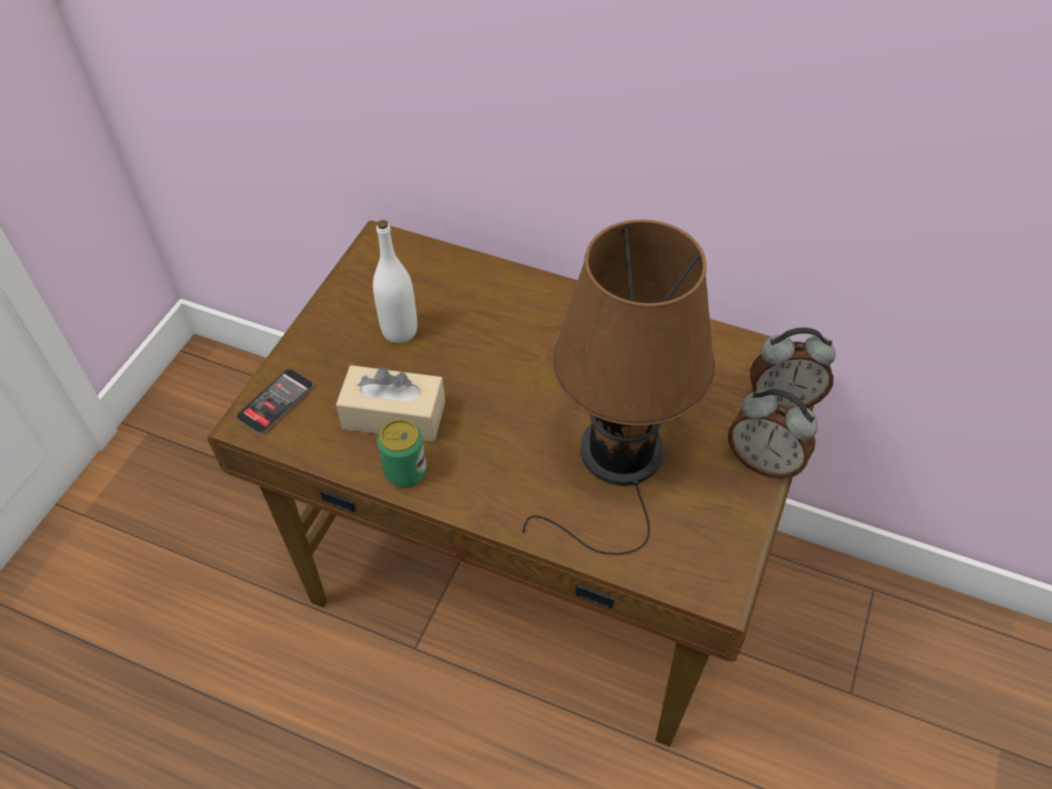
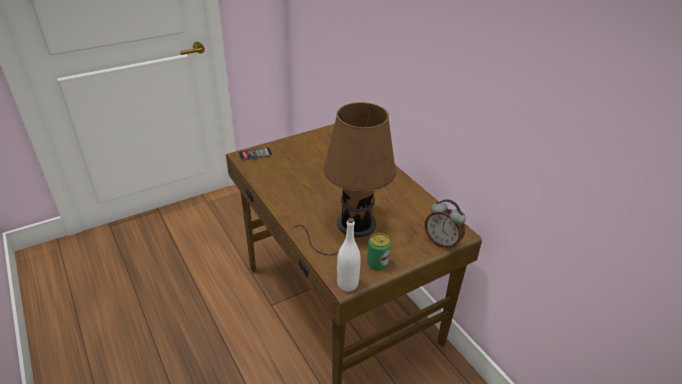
camera: 35 degrees right, 15 degrees down
beige tissue box [336,365,445,442] -> none
white bottle [373,220,417,343] -> white bottle moved to [337,218,361,292]
can [377,419,427,488] -> can moved to [367,233,391,270]
alarm clock [728,389,818,479] -> none

